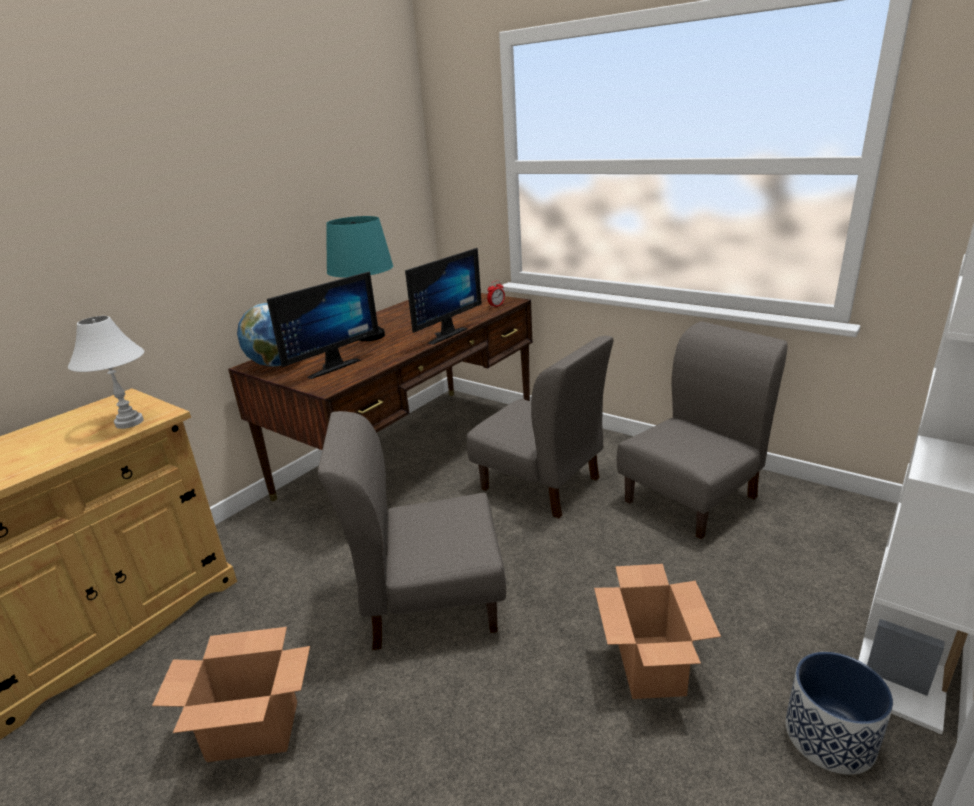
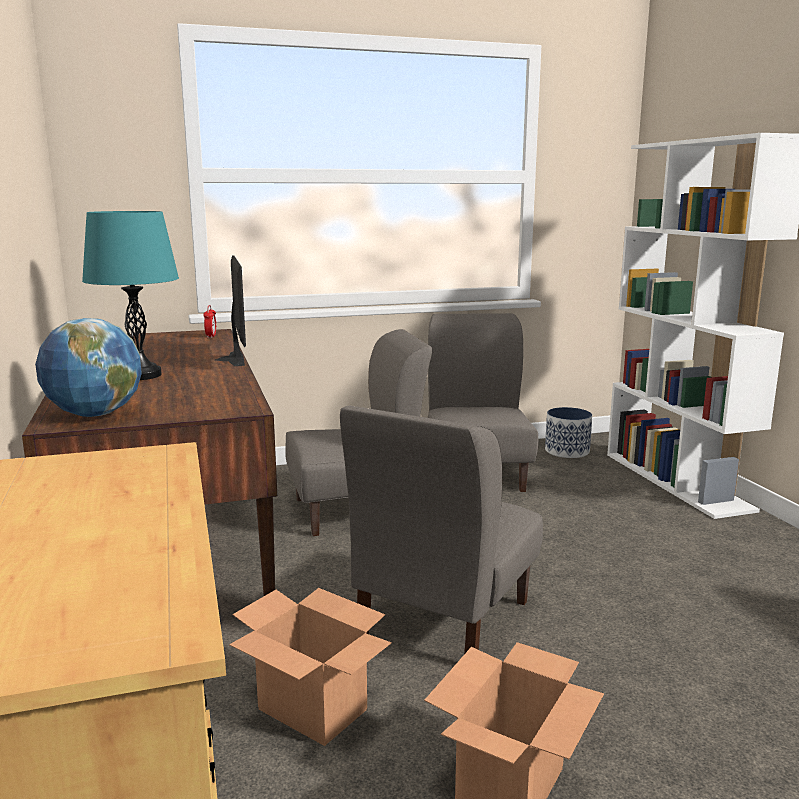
camera: 55 degrees left, 10 degrees down
white table lamp [68,316,144,429] -> none
monitor [267,271,379,379] -> none
cardboard box [594,564,721,699] -> cardboard box moved to [229,588,392,746]
planter [785,652,893,775] -> planter moved to [545,407,592,458]

